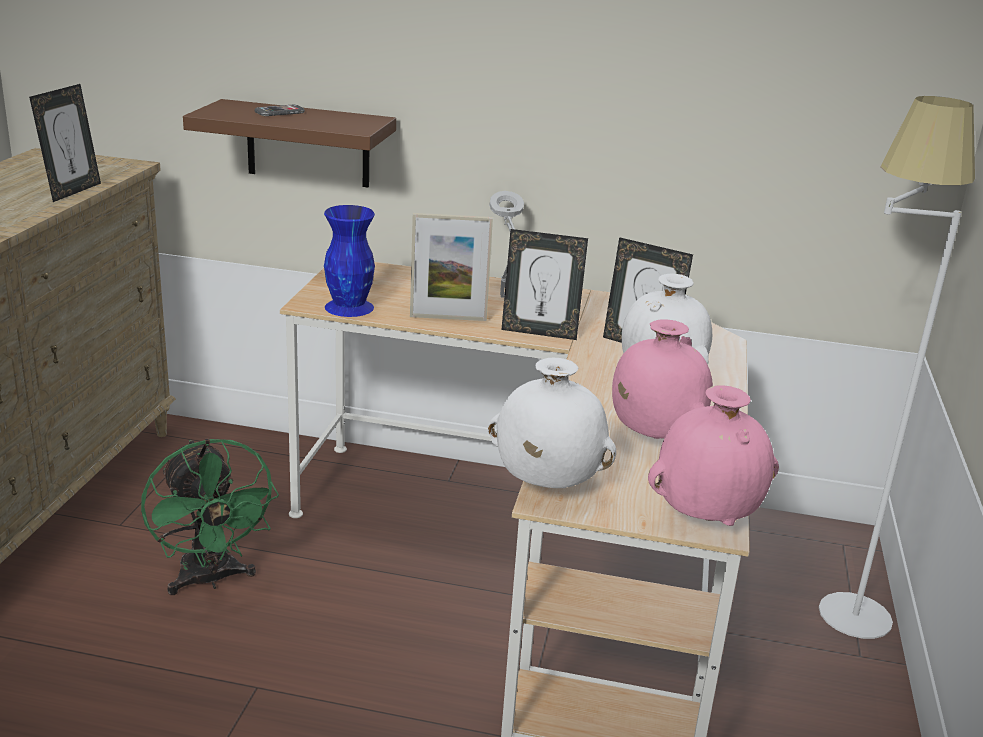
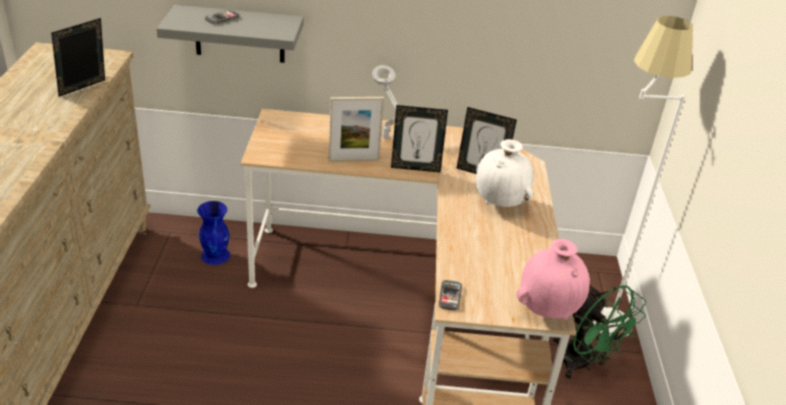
camera: 10 degrees left, 10 degrees up
picture frame [29,84,101,202] -> picture frame turned 150 degrees counterclockwise [51,18,105,97]
green fan [141,438,279,595] -> green fan moved to [552,285,646,379]
brown shelf [183,99,396,187] -> grey shelf [157,5,304,63]
blue vase [324,205,375,317] -> blue vase moved to [197,201,230,265]
white vase [488,358,616,488] -> phone [439,280,462,311]
pink vase [612,320,713,439] -> none

